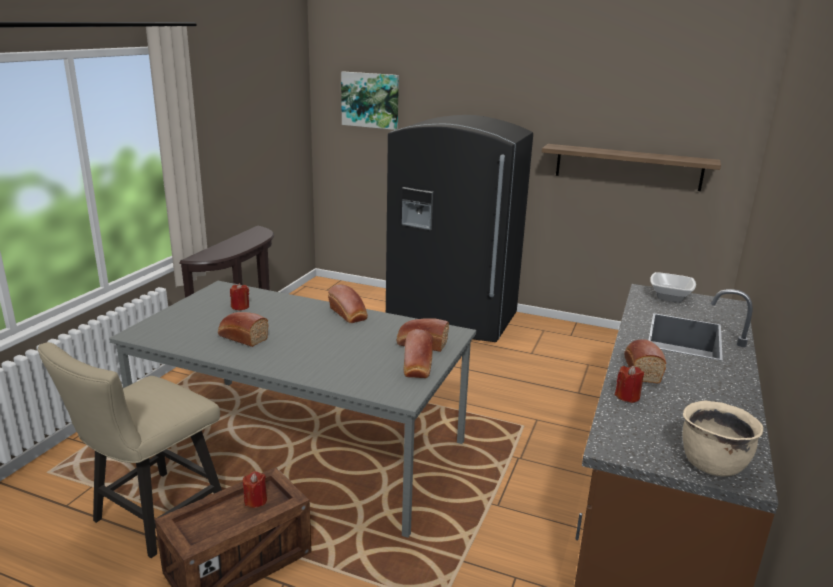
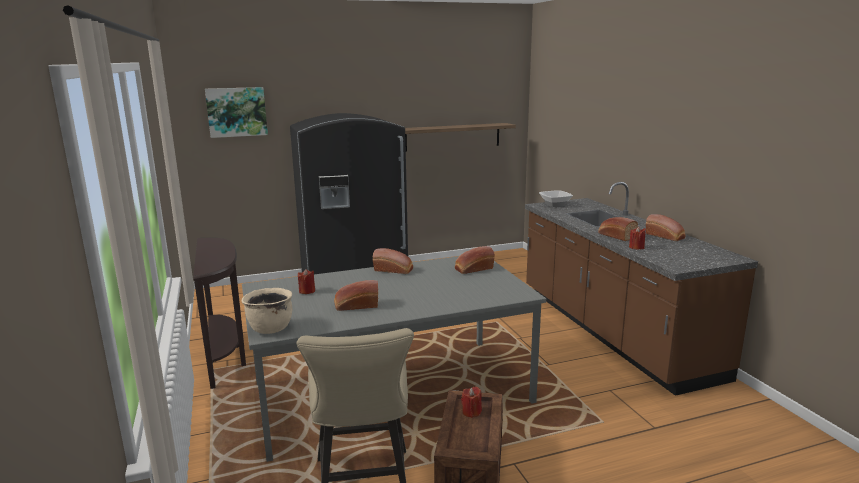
camera: 40 degrees left, 5 degrees down
bread [404,329,433,378] -> bread moved to [646,214,686,241]
beige cooking pot [682,400,763,477] -> beige cooking pot moved to [242,288,292,334]

